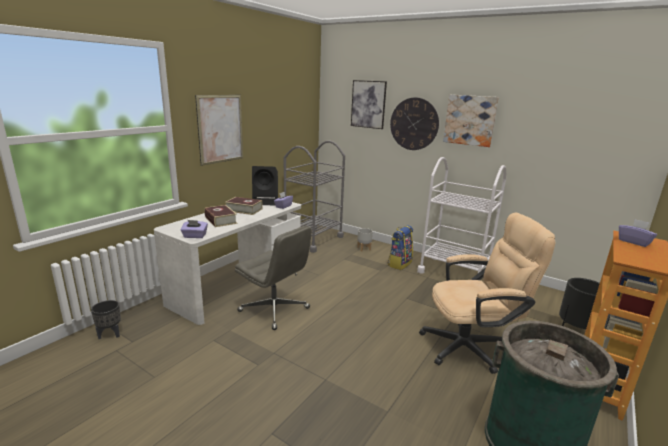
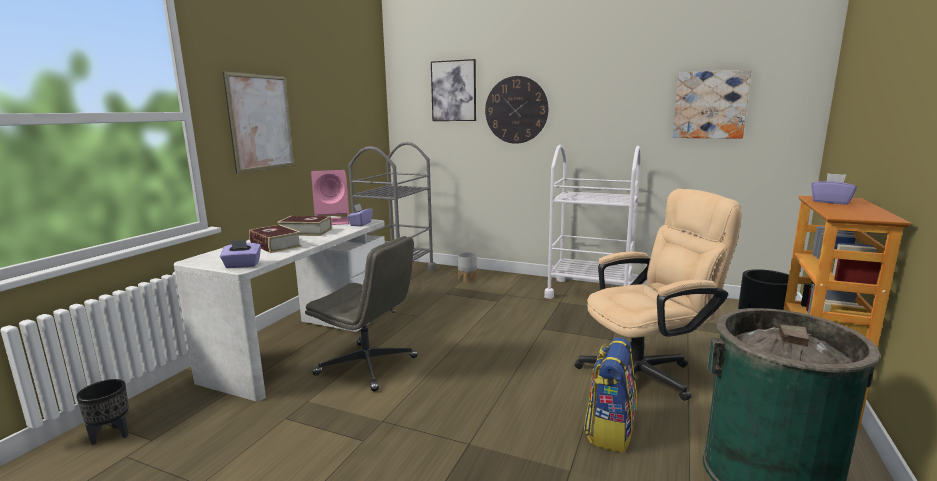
camera: 10 degrees left, 5 degrees down
black speaker [252,166,278,205] -> pink speaker [311,170,349,225]
backpack [388,225,413,270] -> backpack moved to [584,337,637,453]
picture [443,95,499,147] -> picture moved to [673,70,751,139]

